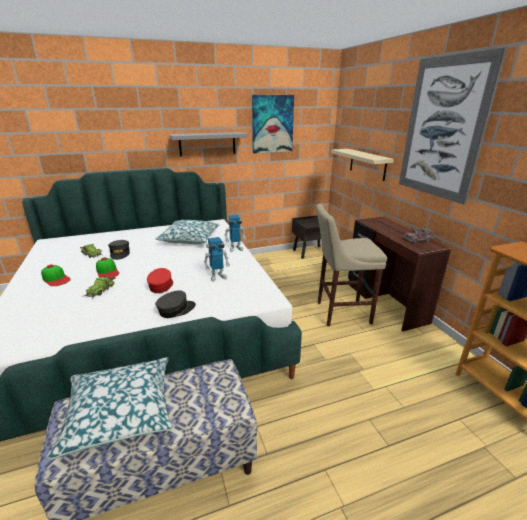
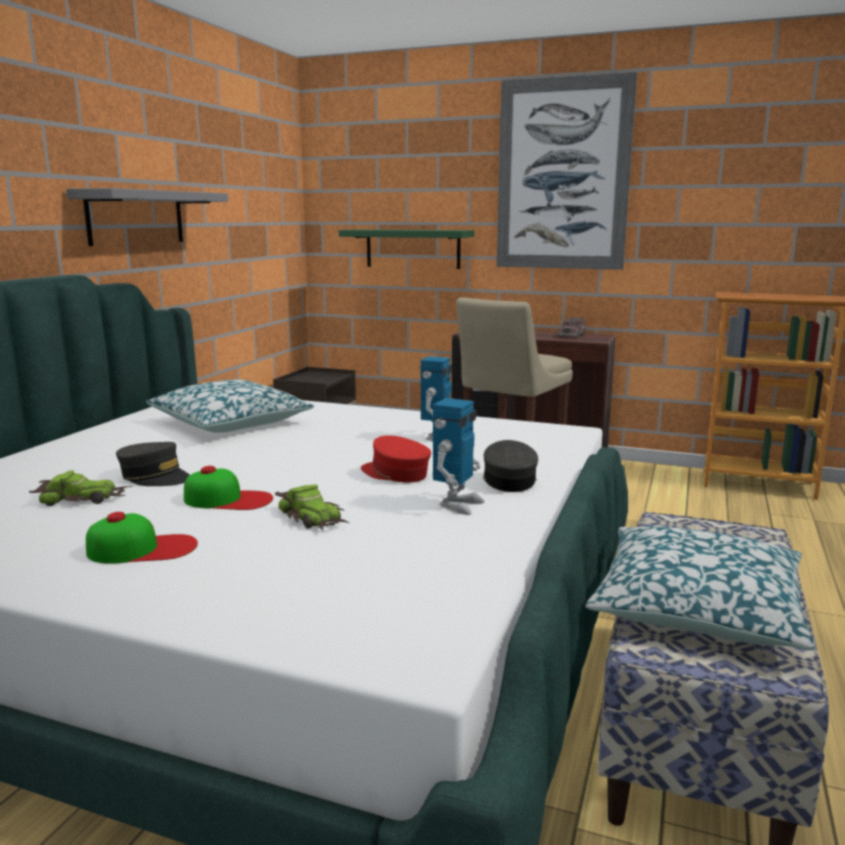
camera: 50 degrees left, 10 degrees down
toy robot [225,215,246,252] -> toy robot moved to [433,398,485,515]
picture [252,95,294,154] -> none
beige shelf [331,149,394,181] -> green shelf [339,229,474,269]

